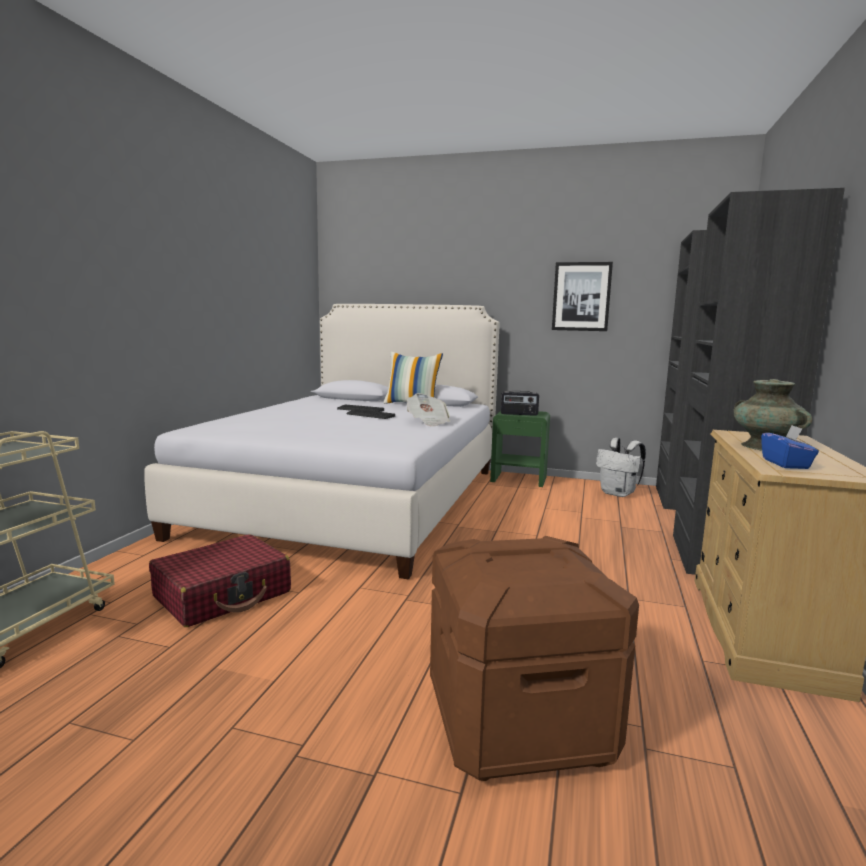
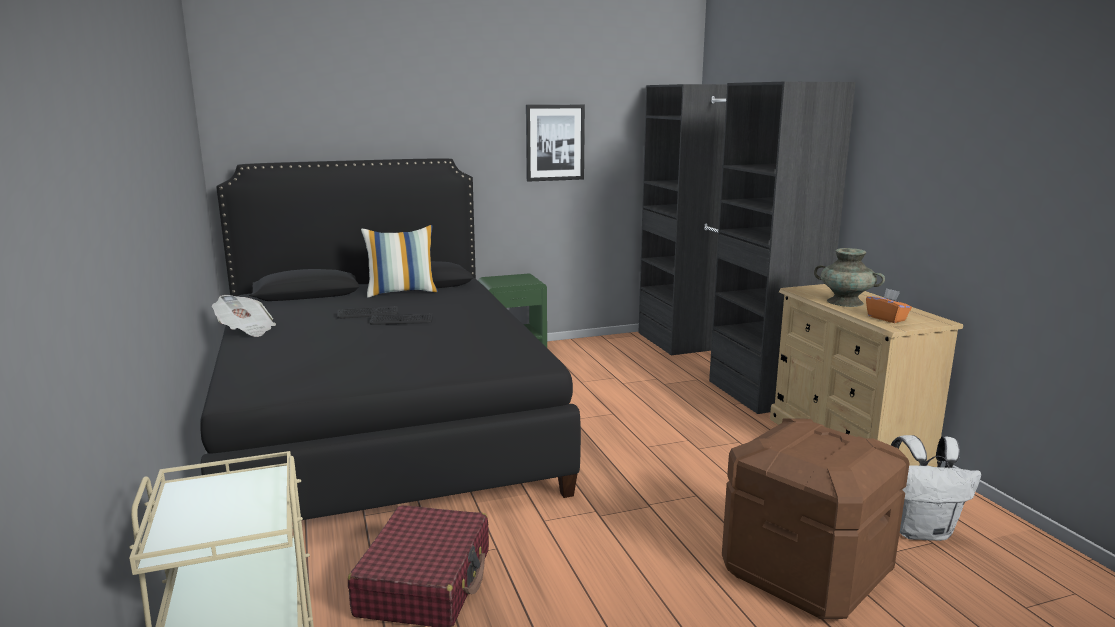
camera: 35 degrees left, 5 degrees up
white bed [144,304,500,580] -> black bed [200,158,581,520]
newspaper [407,393,450,427] -> newspaper moved to [212,295,276,337]
radio [501,391,539,416] -> none
white backpack [596,438,646,497] -> white backpack moved to [891,435,981,541]
blue tissue box [761,425,819,469] -> orange tissue box [866,288,912,323]

